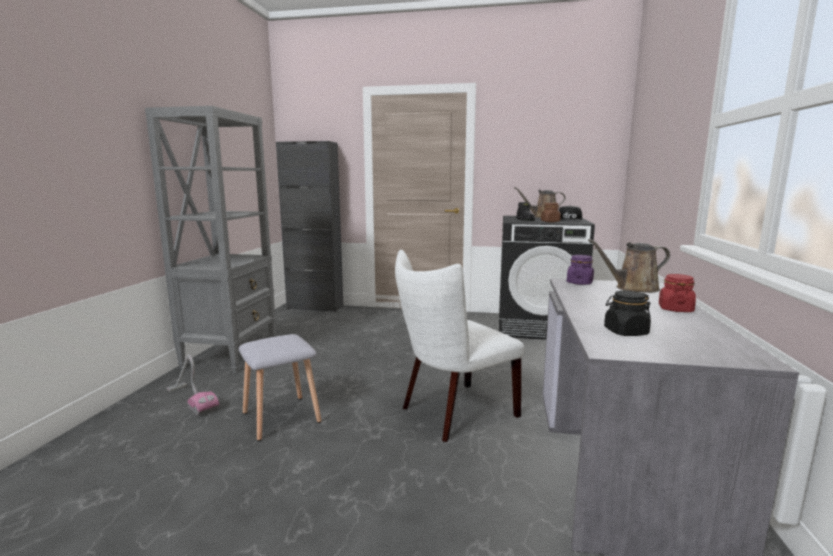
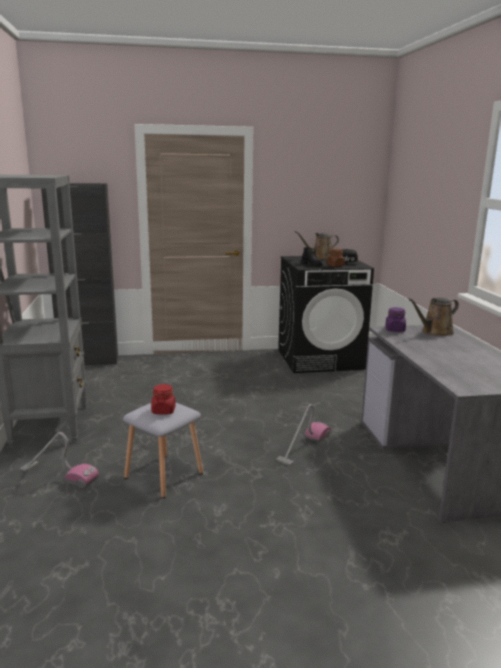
camera: 20 degrees left, 5 degrees up
white chair [395,250,525,442] -> vacuum cleaner [276,404,331,466]
black jar [604,291,651,336] -> none
red jar [659,274,696,312] -> red jar moved to [151,384,176,414]

